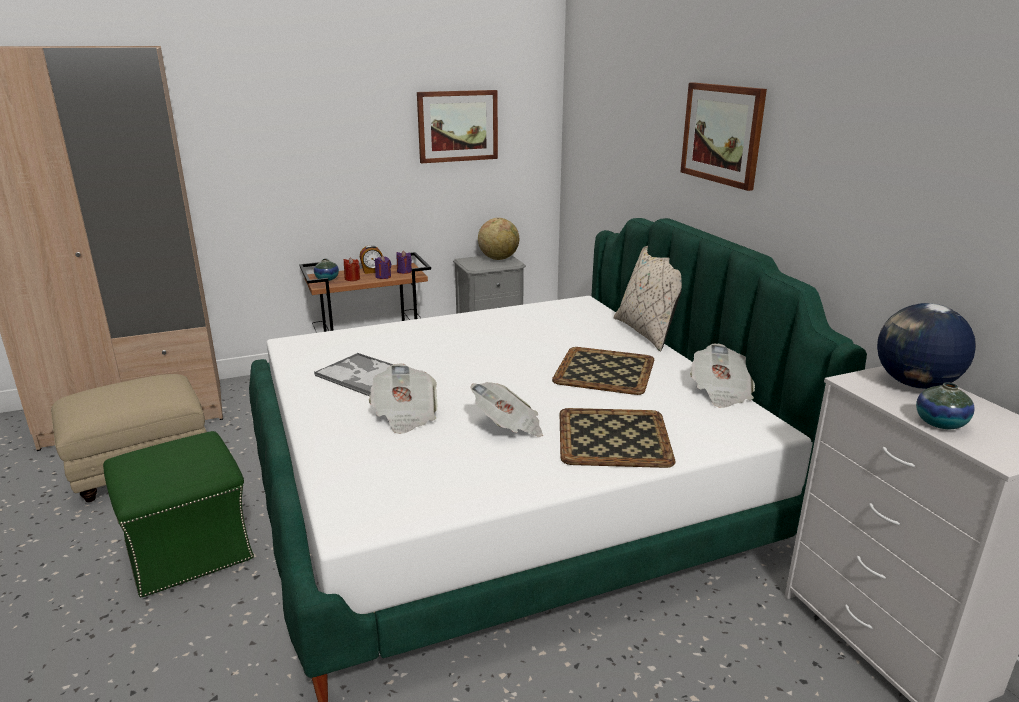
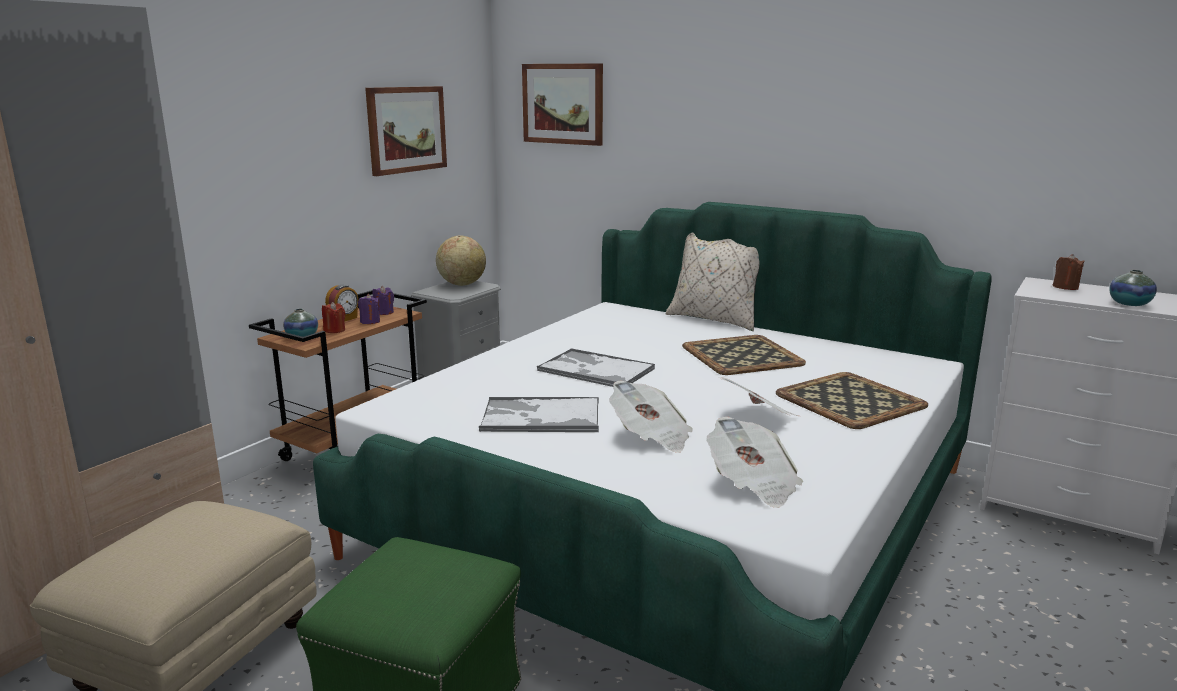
camera: 35 degrees left, 5 degrees down
picture [680,83,767,191] -> picture moved to [522,63,603,146]
newspaper [690,344,755,408] -> newspaper moved to [706,417,803,508]
globe [877,303,976,389] -> brown candle [1053,254,1085,290]
none -> tray [537,348,655,387]

